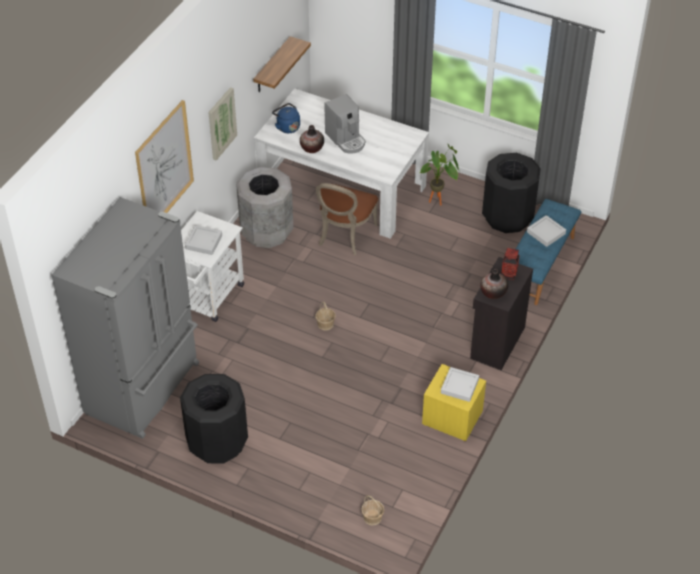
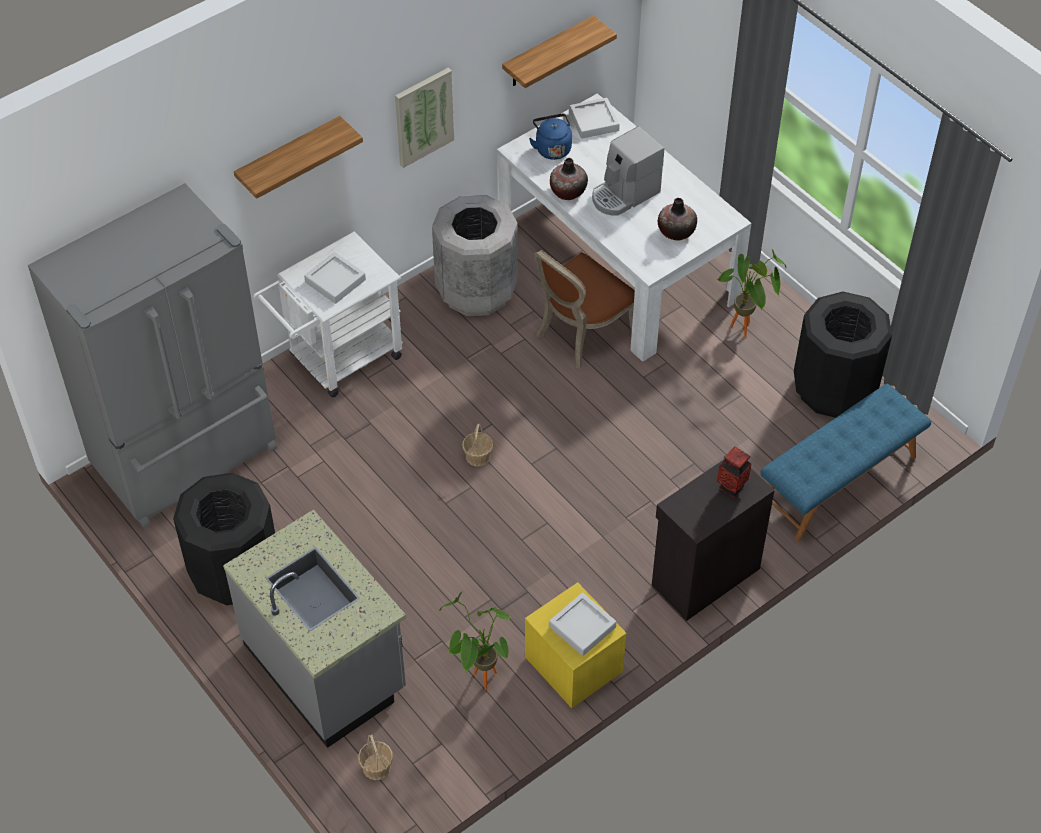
camera: 25 degrees right, 5 degrees up
picture [135,100,194,213] -> shelf [234,116,363,199]
coffee machine [324,94,365,154] -> coffee machine turned 60 degrees clockwise [592,126,664,216]
vase [480,269,508,299] -> vase moved to [658,198,697,240]
grey tray [527,215,566,247] -> grey tray moved to [569,98,620,139]
none -> grey counter [223,509,406,748]
none -> potted plant [439,591,511,690]

